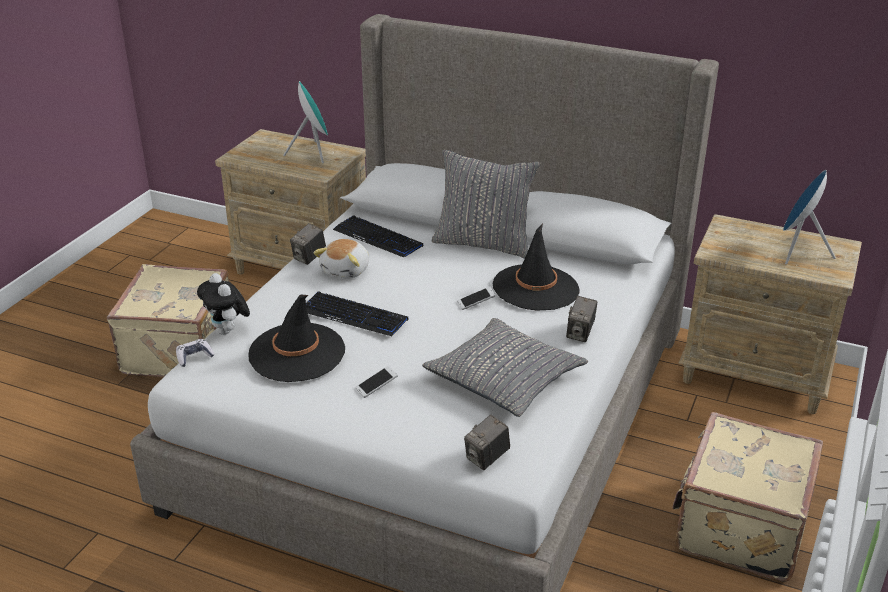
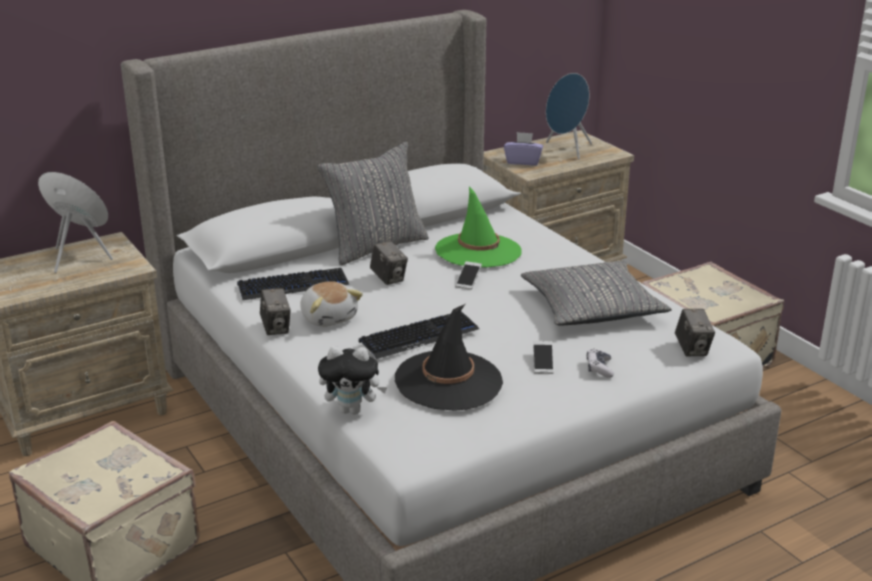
camera: 55 degrees left, 5 degrees down
game controller [176,339,215,367] -> game controller moved to [587,349,614,378]
black hat [492,224,580,310] -> green hat [435,186,522,268]
camera [566,296,597,342] -> camera moved to [370,241,408,285]
none -> purple tissue box [504,132,543,165]

